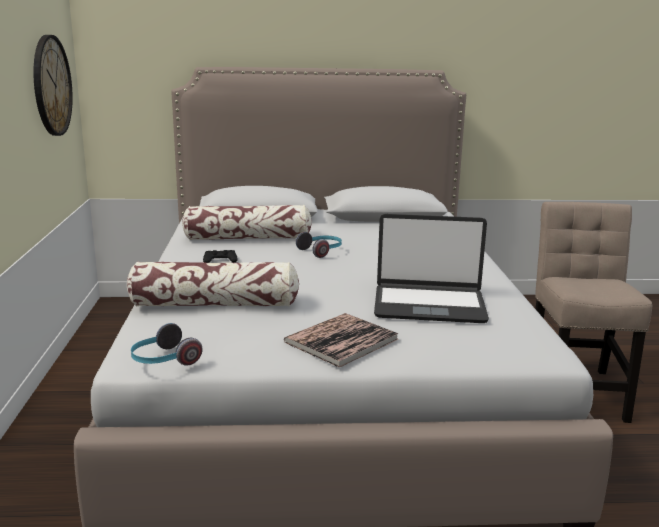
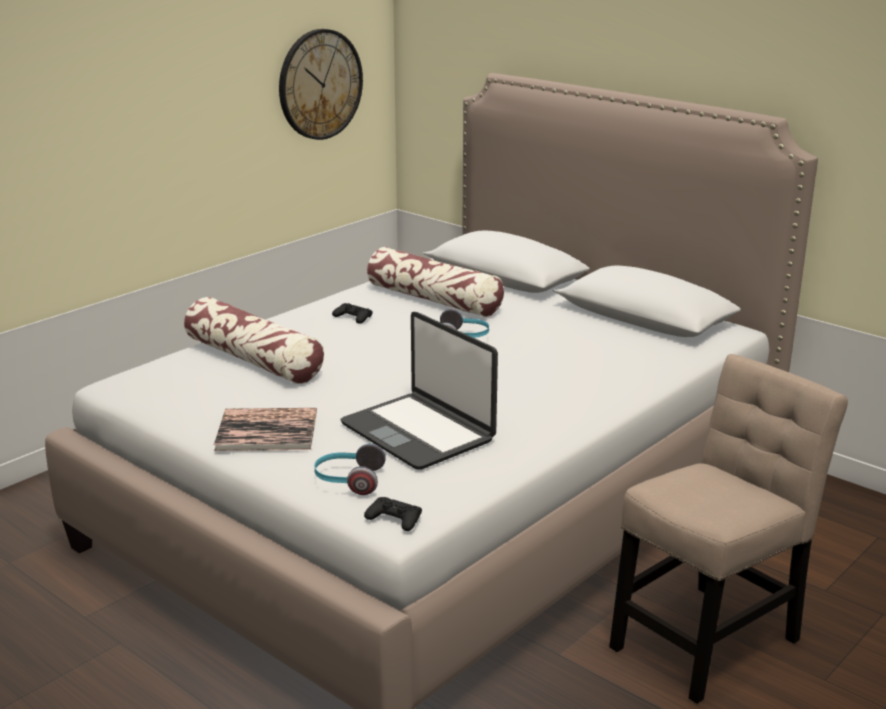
camera: 45 degrees right, 5 degrees up
headphones [131,323,203,366] -> headphones moved to [314,444,386,495]
none -> black game controller [364,497,422,531]

